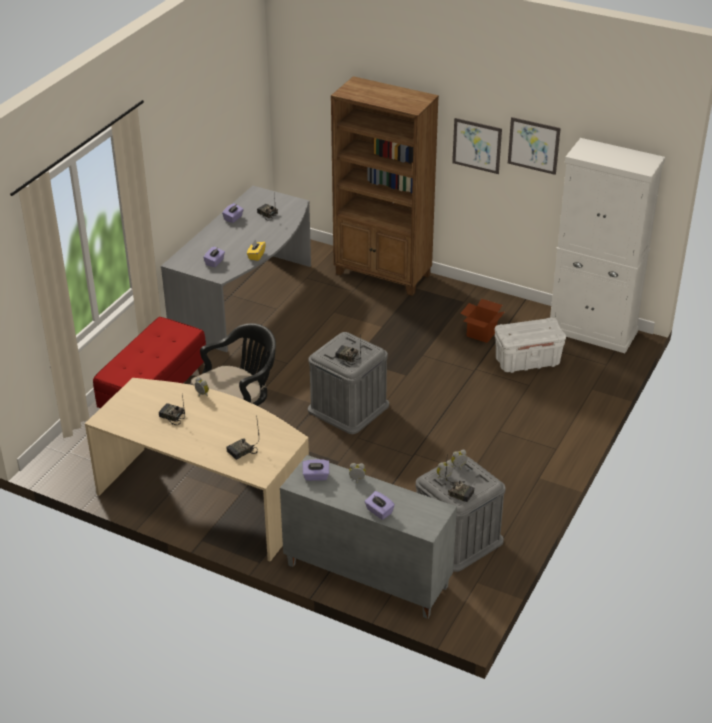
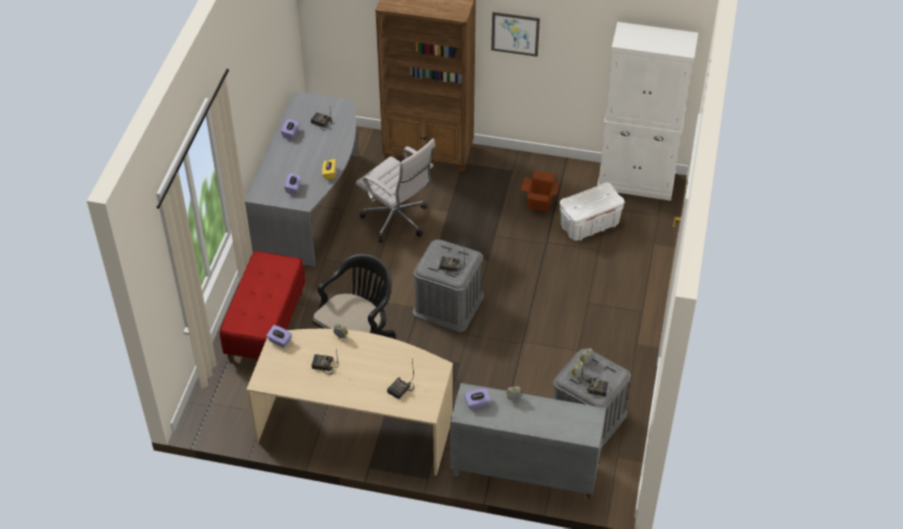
camera: 15 degrees left, 10 degrees up
purple tissue box [365,491,395,520] -> purple tissue box moved to [266,325,292,348]
picture [508,117,561,175] -> none
none -> white office chair [356,139,435,243]

